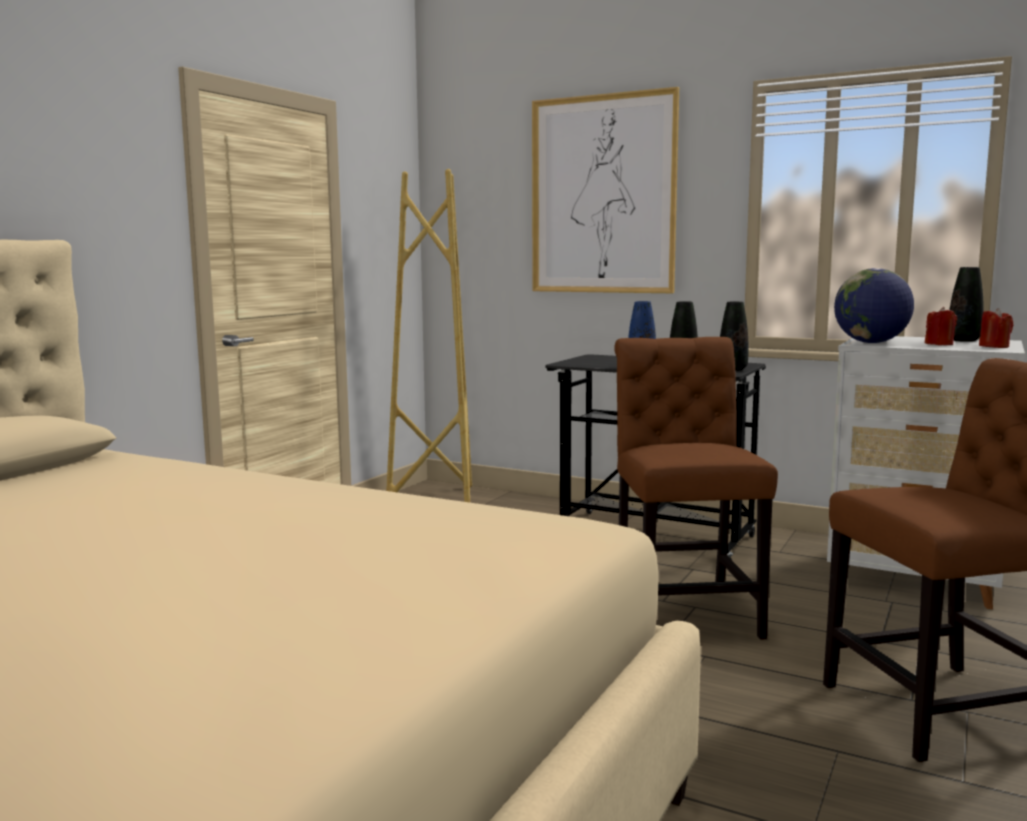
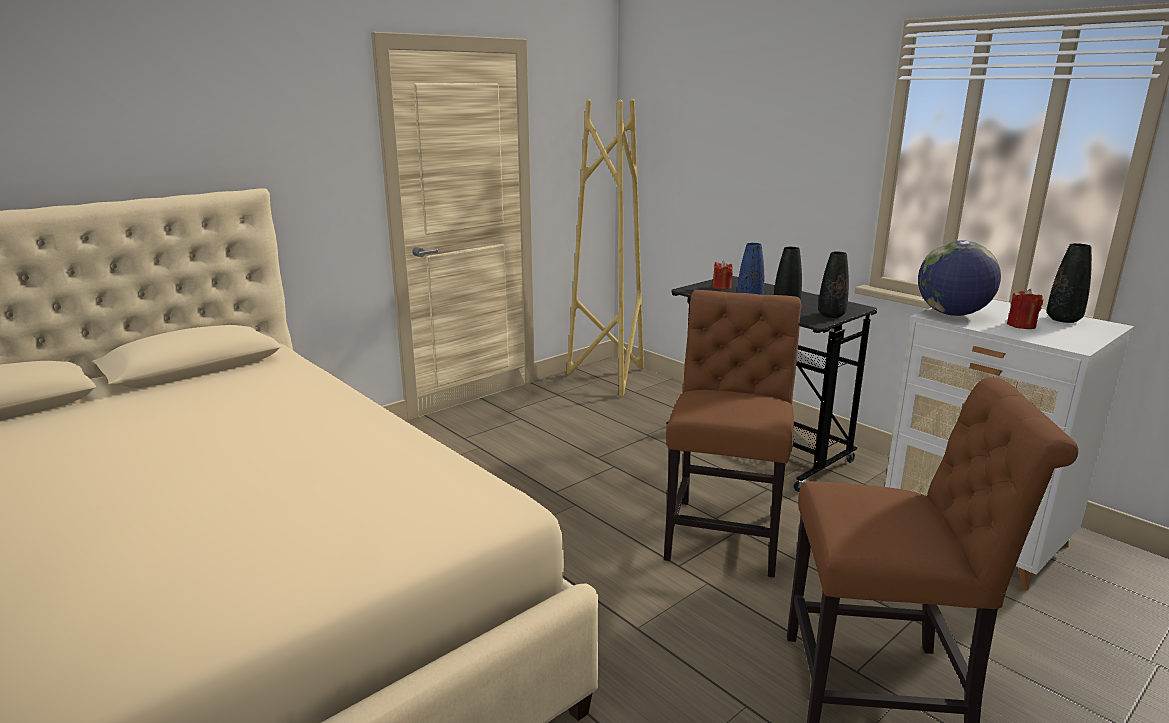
camera: 20 degrees right, 10 degrees up
picture [532,87,679,293] -> none
red candle [979,308,1013,348] -> red candle moved to [712,260,733,290]

